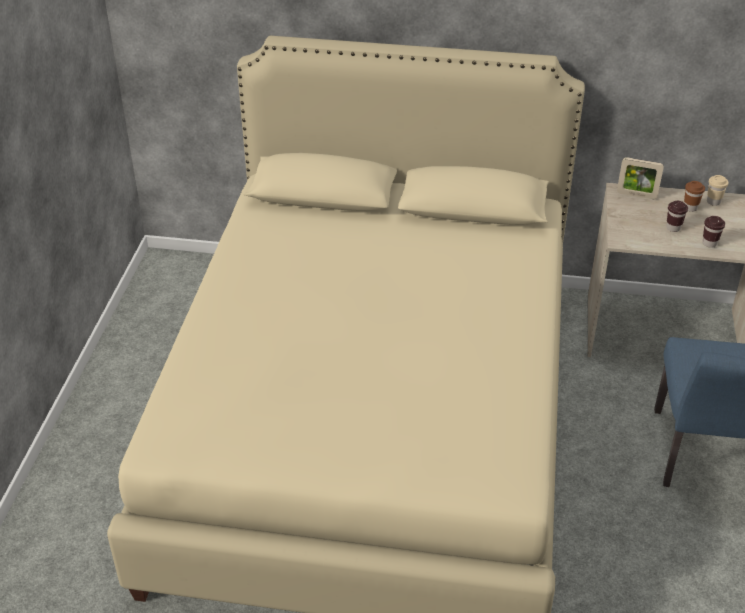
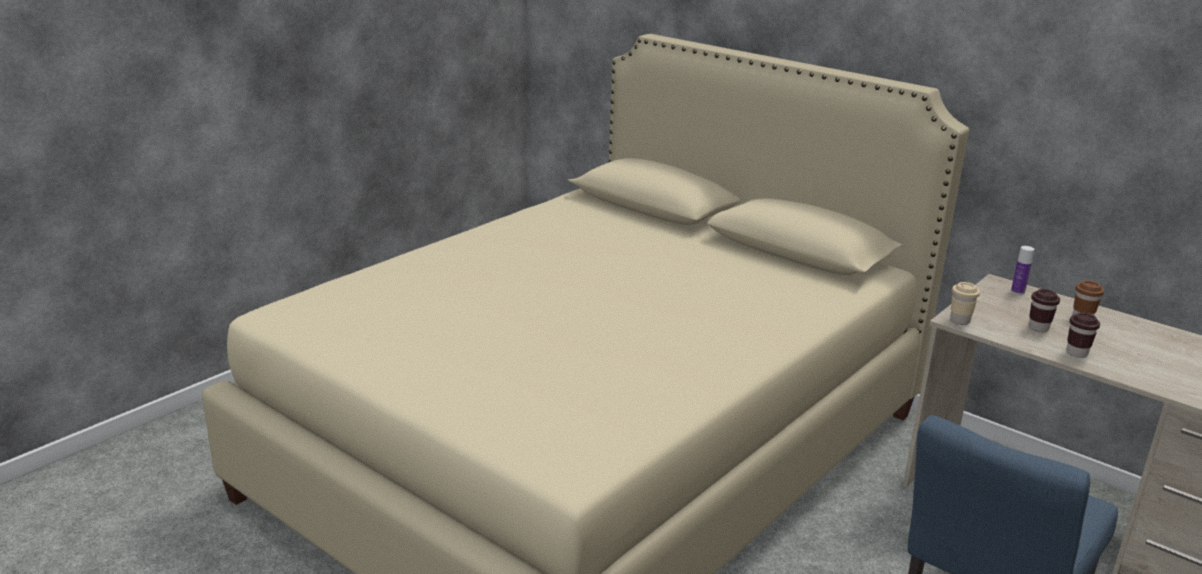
camera: 30 degrees right, 15 degrees down
picture frame [617,157,664,199] -> bottle [1011,246,1034,295]
beige cup [707,175,729,206] -> beige cup moved to [950,282,980,325]

